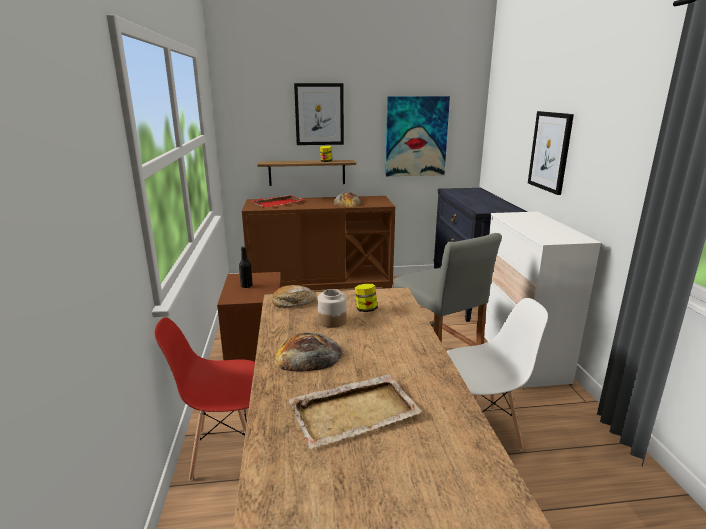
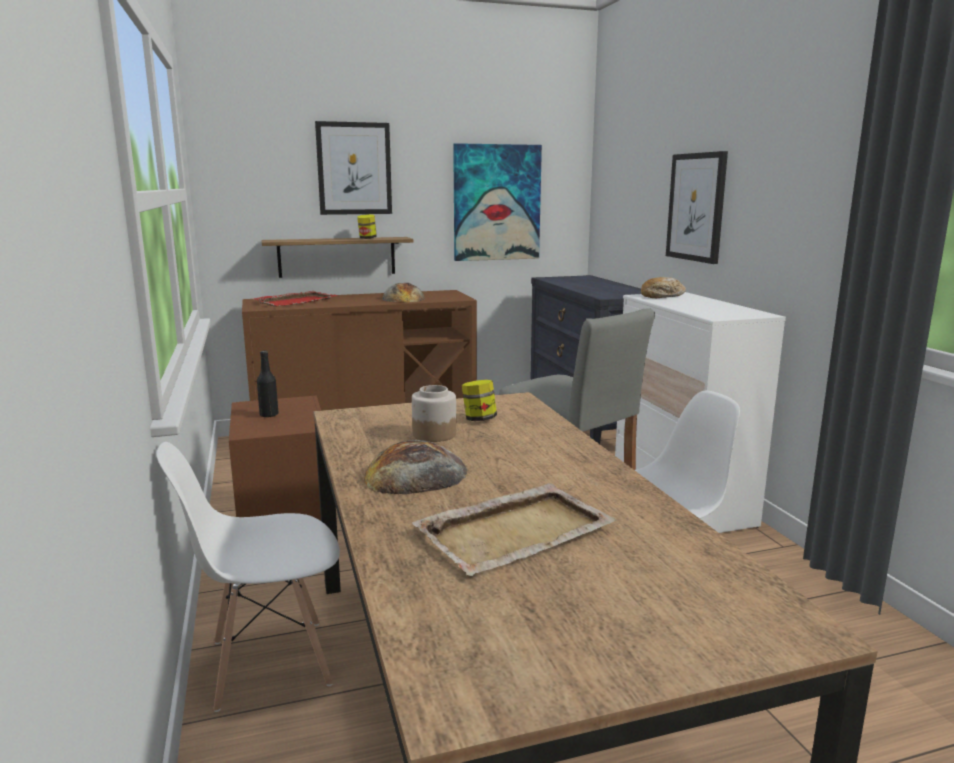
camera: 10 degrees left, 5 degrees down
red chair [155,317,255,481] -> white chair [156,442,340,712]
bread [272,285,317,308] -> bread moved to [641,277,686,298]

